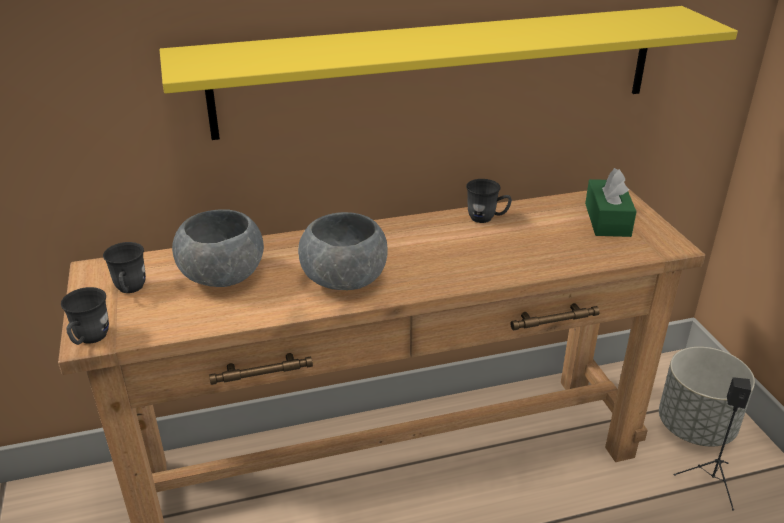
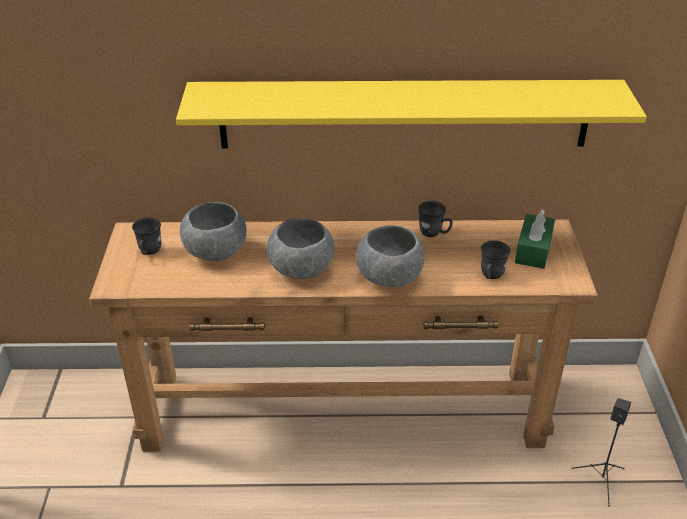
camera: 15 degrees right, 5 degrees up
grey mug [61,287,109,345] -> grey mug moved to [481,240,511,279]
grey planter [659,347,755,446] -> none
none -> grey bowl [356,225,425,287]

